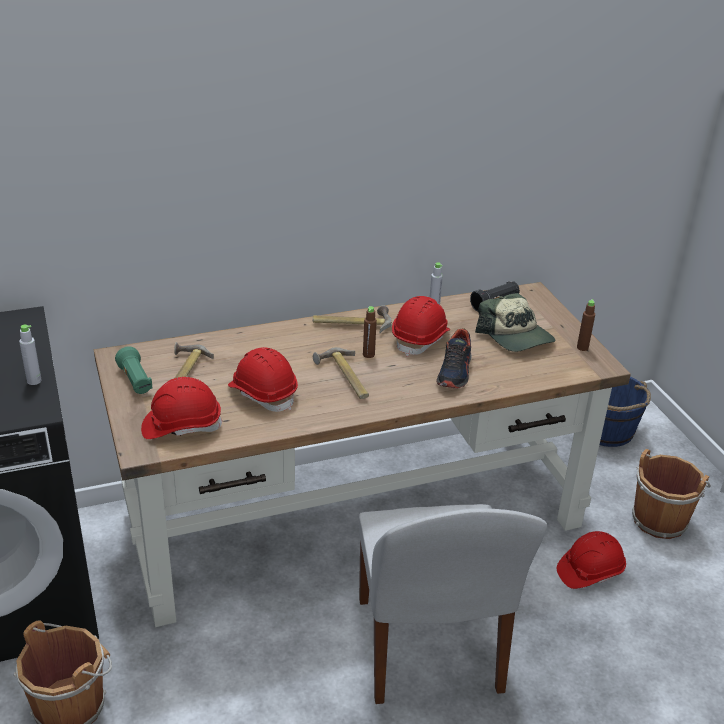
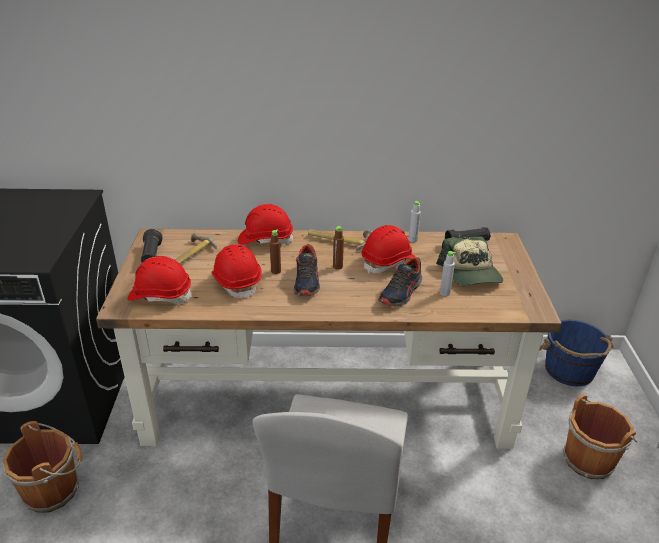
camera: 20 degrees right, 0 degrees up
grey bottle [19,325,42,385] -> grey bottle moved to [440,251,456,296]
green flashlight [115,346,153,394] -> black flashlight [141,229,162,263]
hammer [313,347,369,399] -> shoe [293,244,320,296]
red hard hat [557,531,626,589] -> red hard hat moved to [238,204,294,245]
brown bottle [577,299,595,351] -> brown bottle moved to [270,230,281,274]

